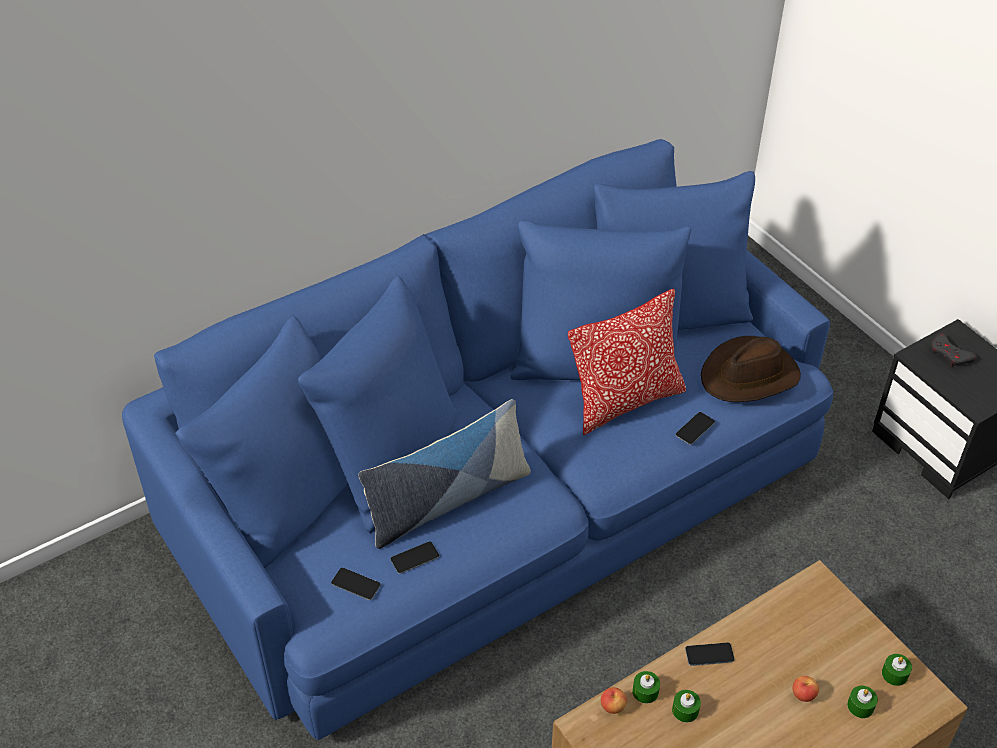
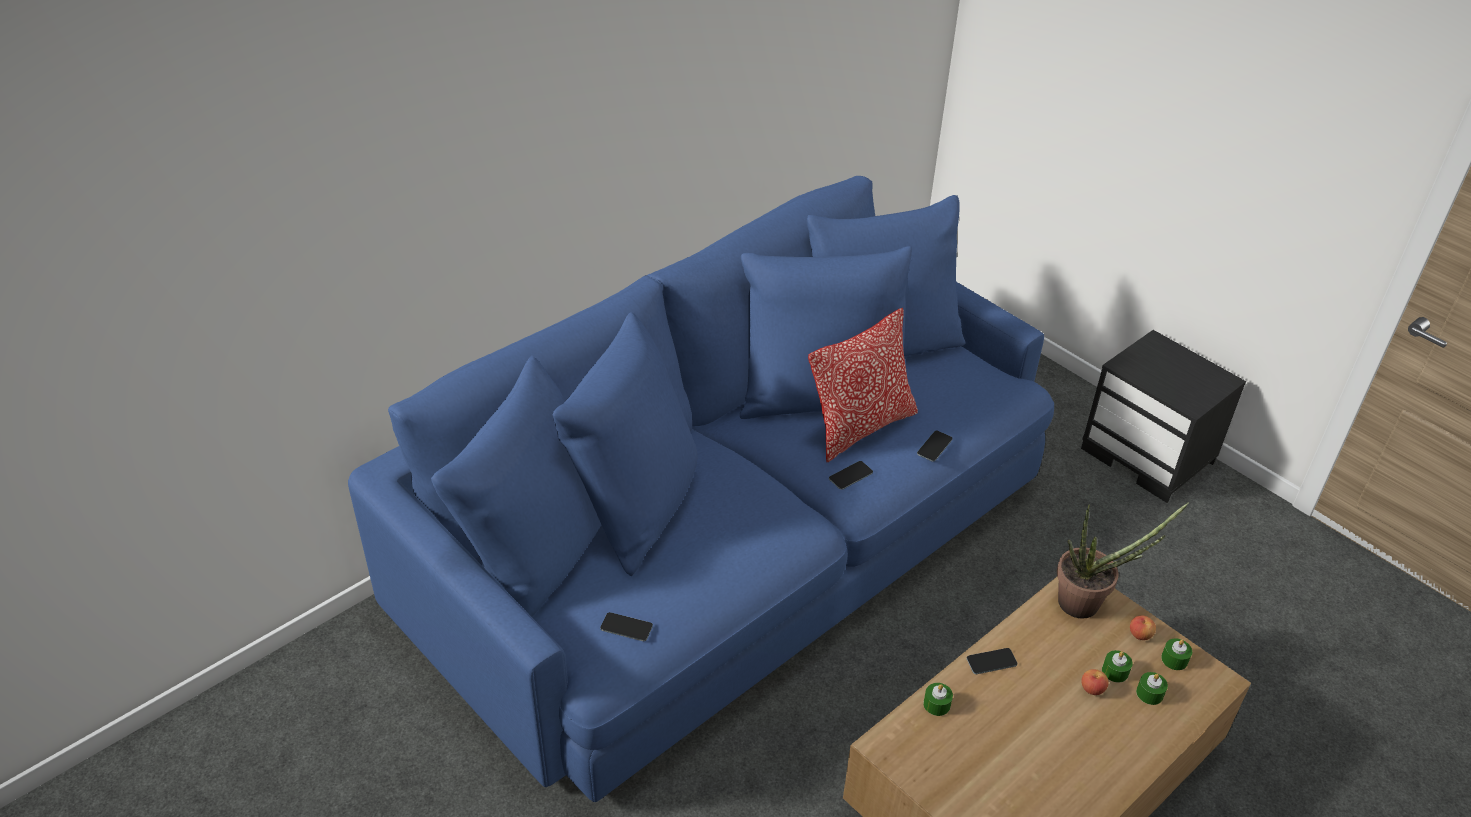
camera: 10 degrees left, 5 degrees down
pillow [358,399,531,549] -> none
phone [390,541,439,574] -> phone moved to [829,461,873,490]
apple [601,687,627,714] -> apple moved to [1130,616,1156,640]
green candle [672,690,701,723] -> green candle moved to [1102,650,1133,683]
brown hat [701,336,801,402] -> none
grey game controller [931,333,977,367] -> none
none -> potted plant [1057,502,1189,619]

